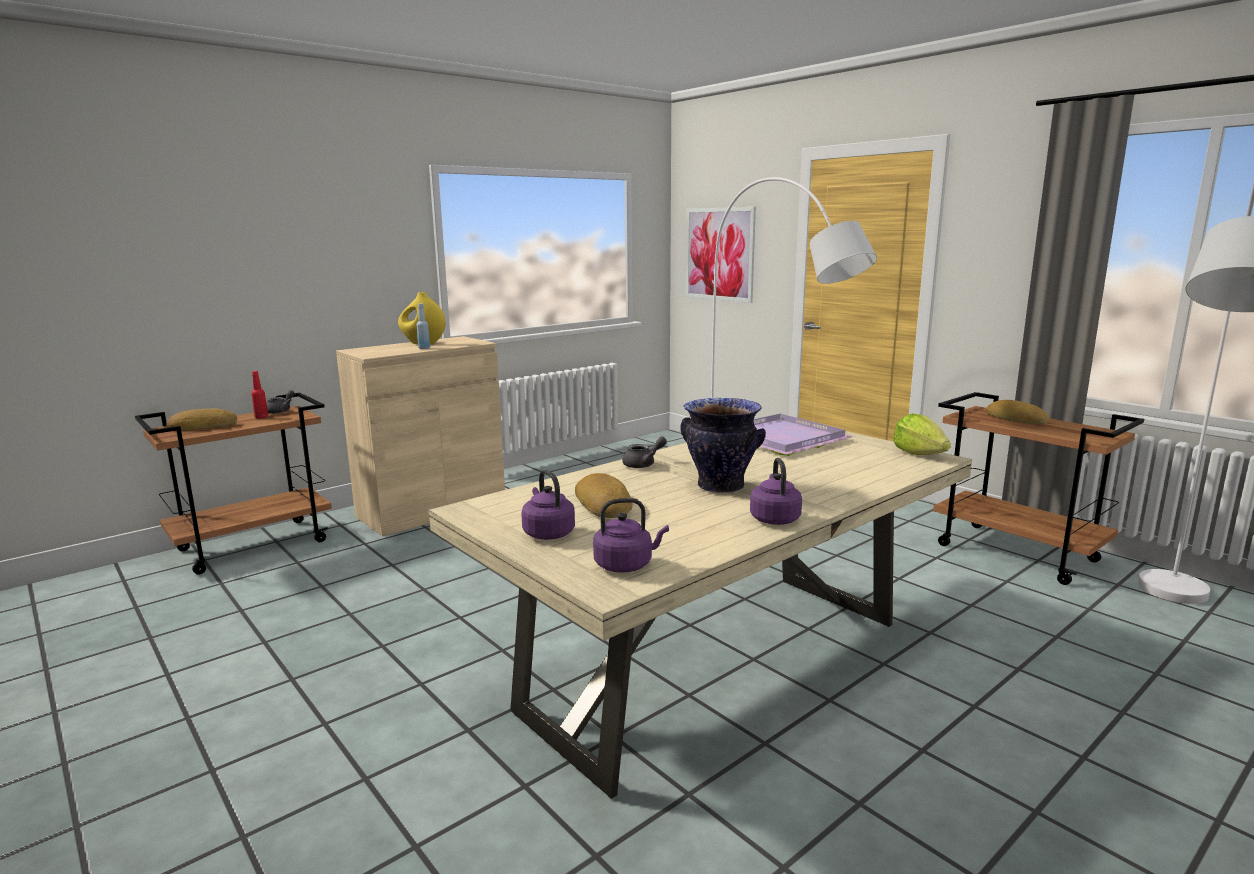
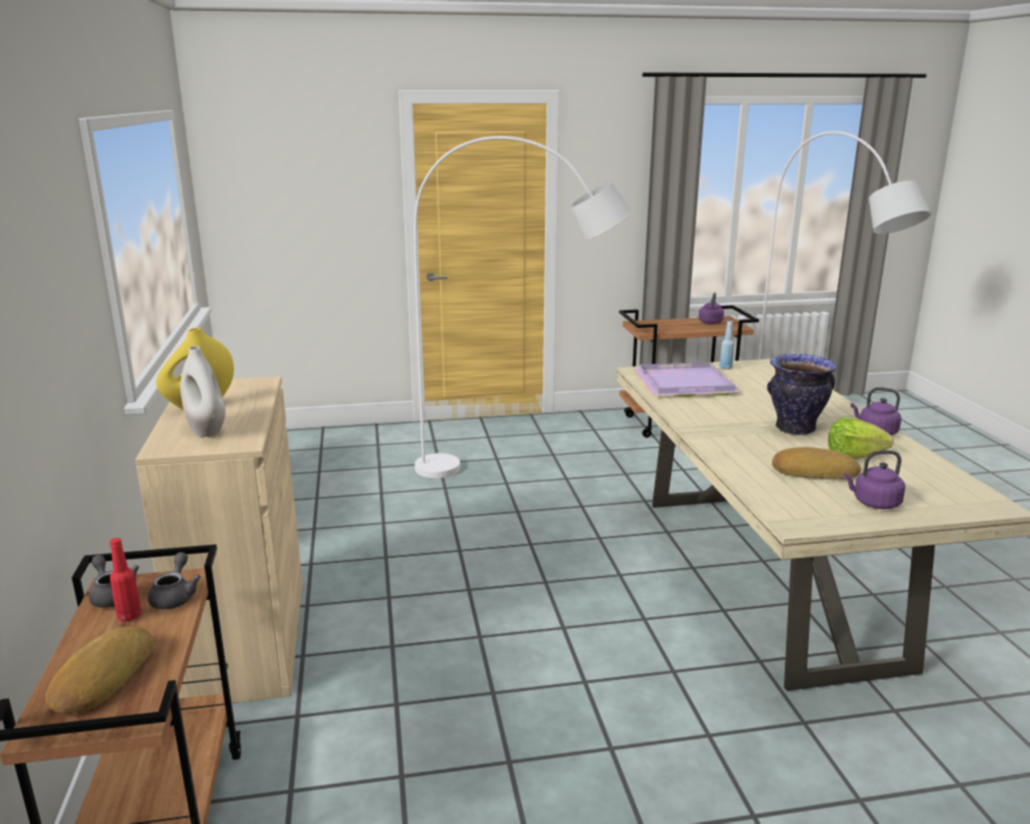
camera: 60 degrees left, 5 degrees up
blue bottle [417,304,430,349] -> blue bottle moved to [719,321,734,369]
purple kettle [593,498,669,573] -> purple kettle moved to [699,292,724,324]
grey teapot [622,436,667,468] -> grey teapot moved to [148,552,201,610]
picture [686,207,756,303] -> none
lettuce [893,414,951,455] -> lettuce moved to [828,418,894,459]
bread [986,400,1049,424] -> none
none -> white vase [180,346,226,437]

